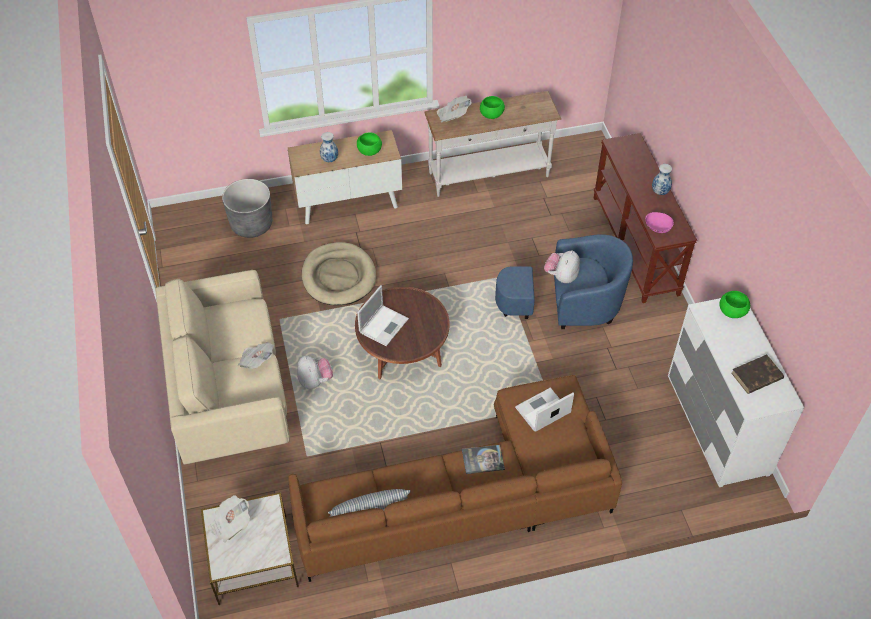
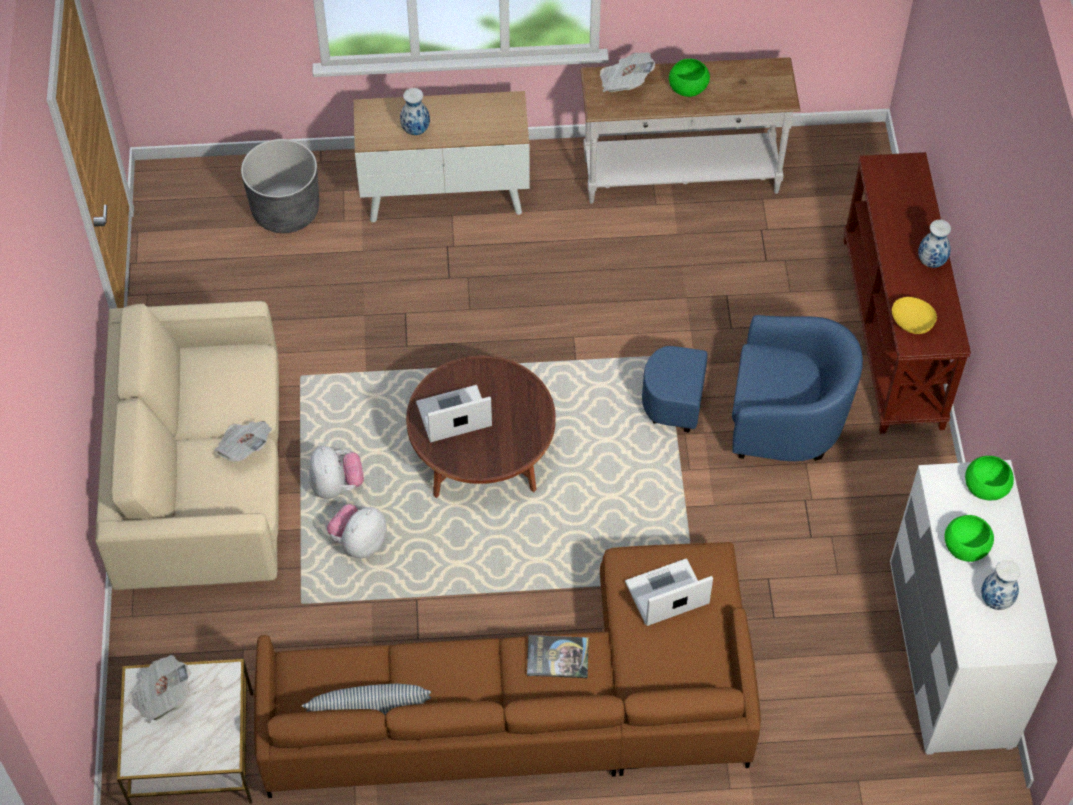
camera: 10 degrees right, 5 degrees up
beige dog bed [302,242,376,305] -> none
green bowl [357,132,382,156] -> green bowl moved to [945,515,994,562]
laptop [357,285,409,346] -> laptop turned 150 degrees counterclockwise [416,385,492,442]
plush toy [544,250,580,283] -> plush toy moved to [327,504,387,558]
pink bowl [645,212,674,233] -> yellow bowl [892,297,937,334]
brown book [731,355,784,394] -> vase [981,560,1020,610]

